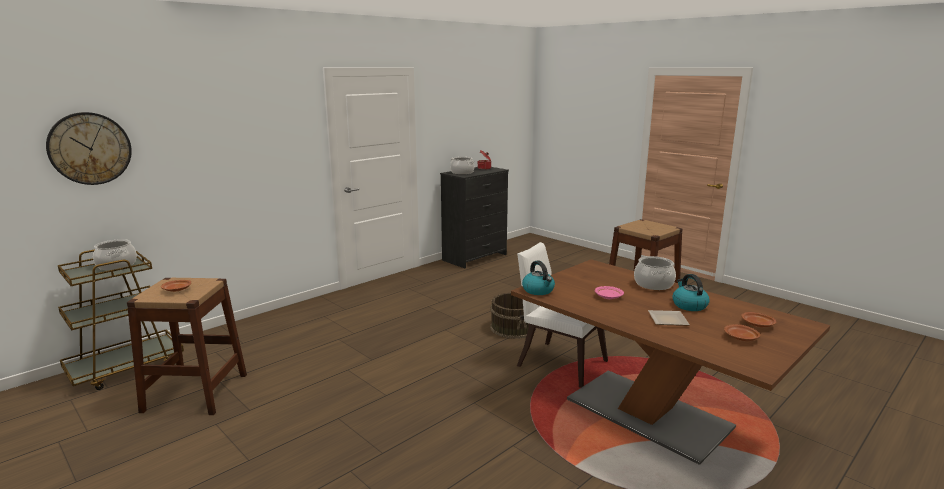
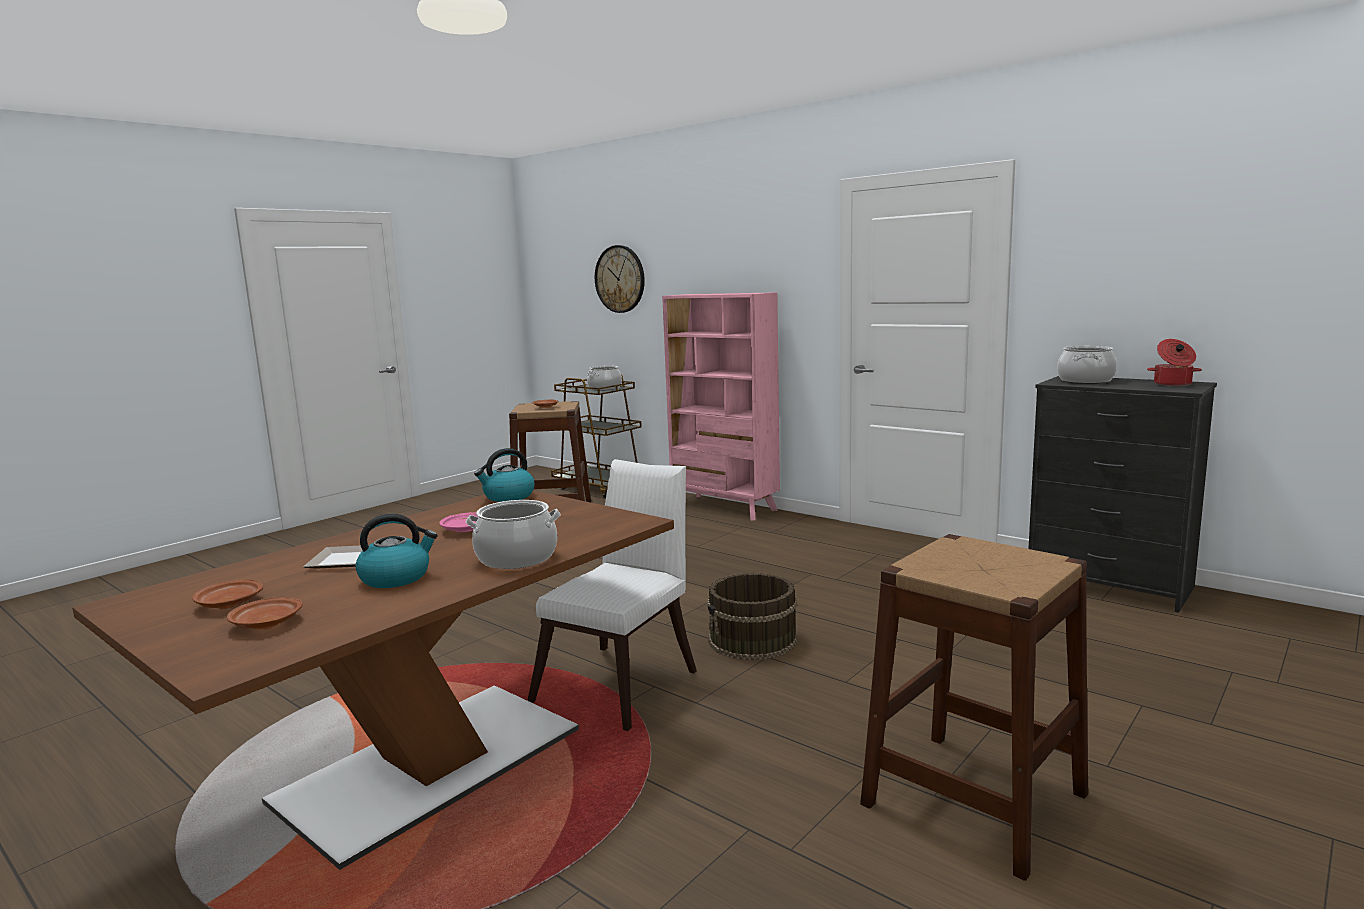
camera: 85 degrees right, 5 degrees down
none -> pink bookcase [662,292,780,521]

